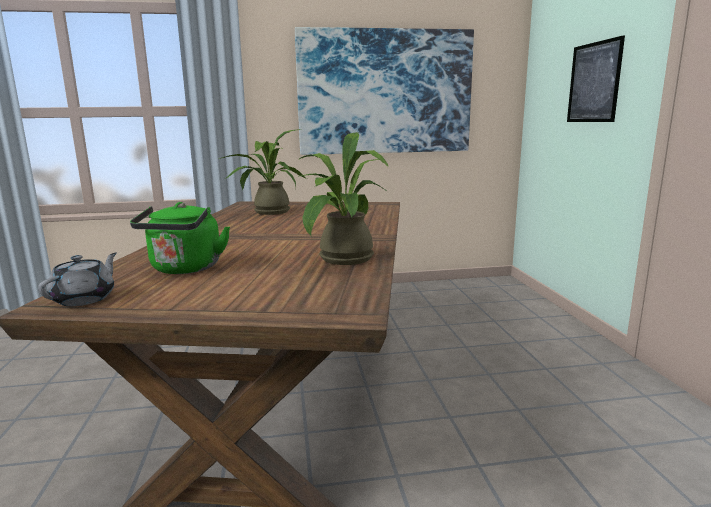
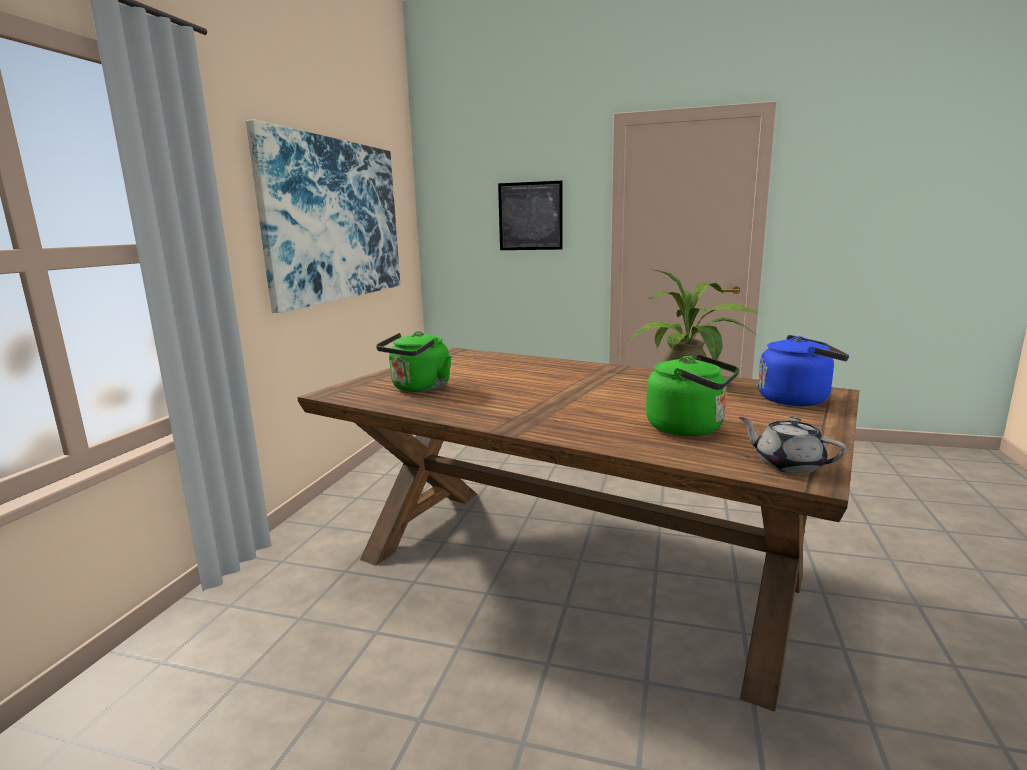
camera: 65 degrees left, 0 degrees up
potted plant [219,129,307,215] -> green kettle [376,331,452,392]
none -> blue kettle [758,335,849,406]

